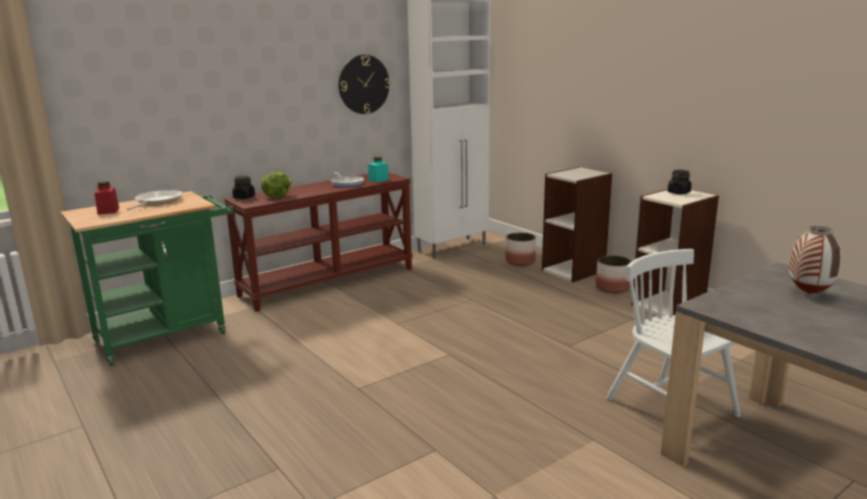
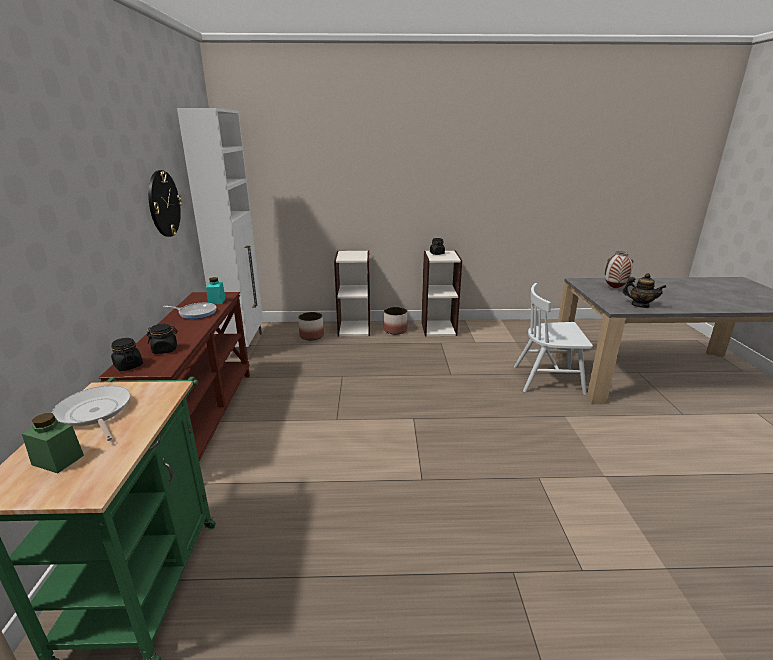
camera: 55 degrees left, 5 degrees up
red jar [95,181,119,215] -> green jar [22,413,84,473]
lettuce [261,172,292,197] -> black jar [147,324,177,354]
none -> teapot [623,273,666,308]

